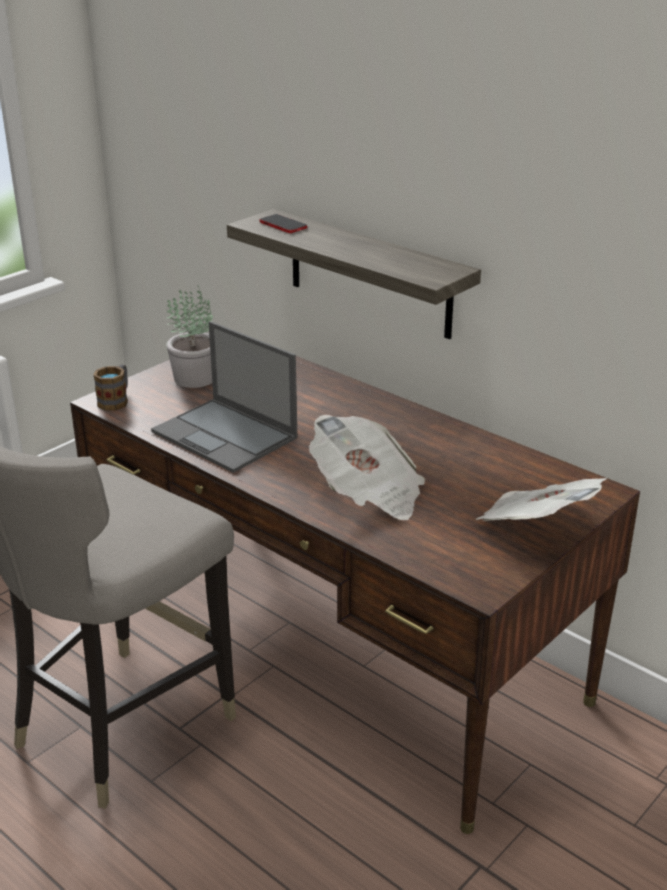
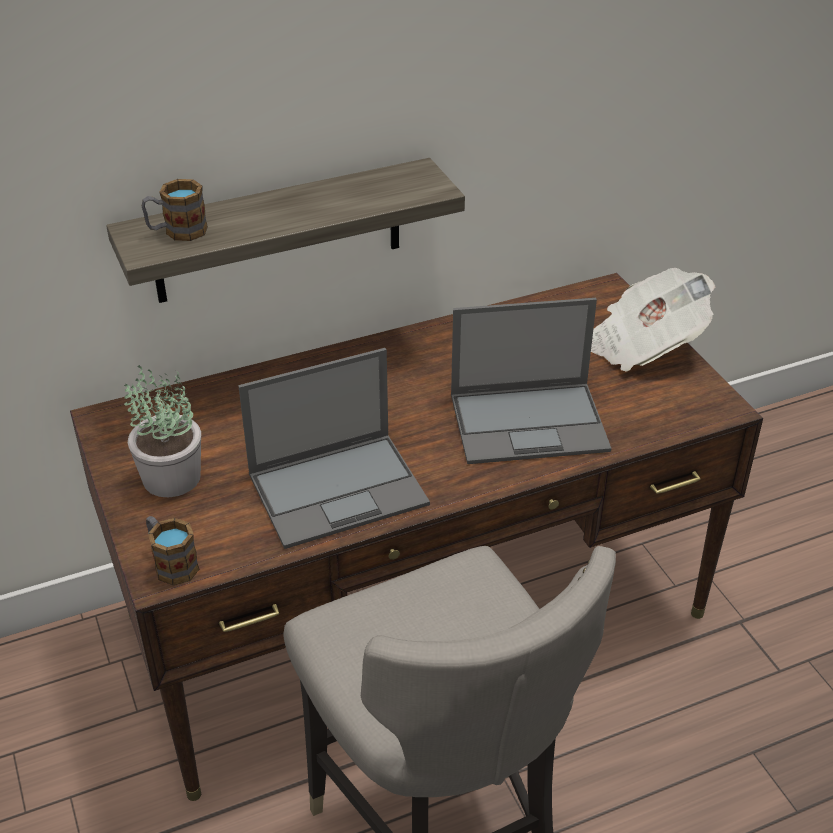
camera: 65 degrees left, 10 degrees up
phone [260,214,307,233] -> mug [142,179,208,241]
newspaper [309,414,425,520] -> laptop [451,298,612,464]

